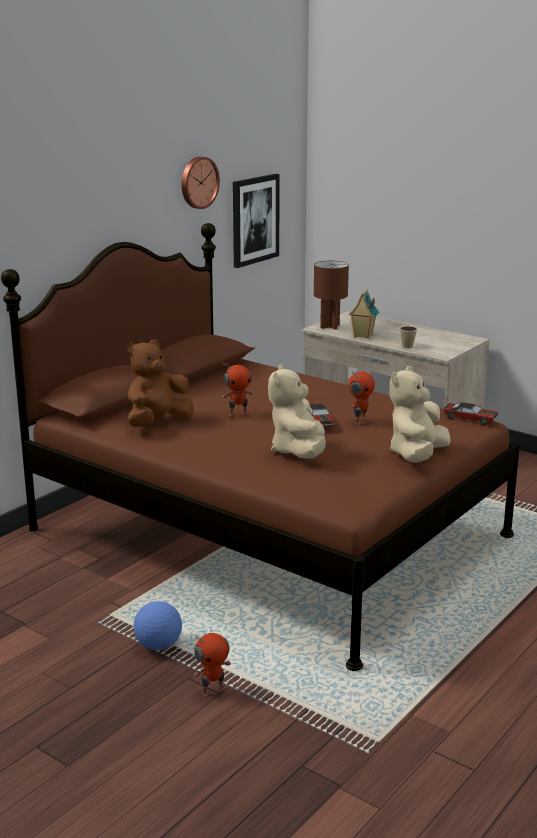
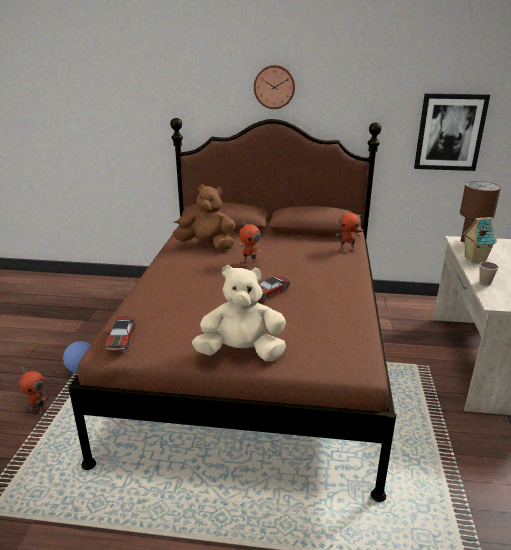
camera: 60 degrees right, 5 degrees up
wall clock [182,157,220,209] -> wall clock moved to [254,65,295,109]
beige plush toy [268,365,326,459] -> none
toy robot [348,371,375,425] -> toy robot moved to [336,210,360,251]
toy car [443,402,498,425] -> toy car moved to [105,316,136,350]

